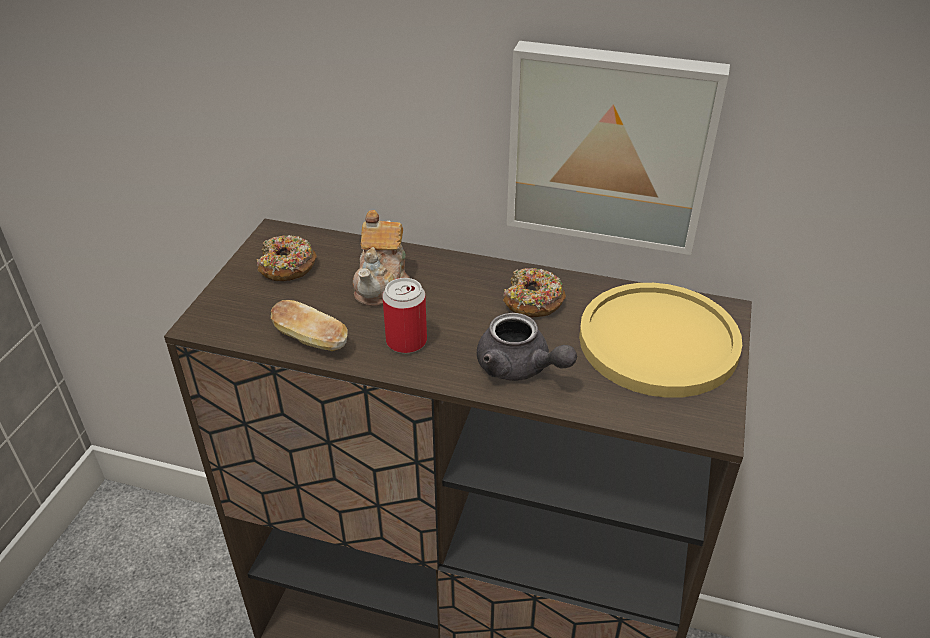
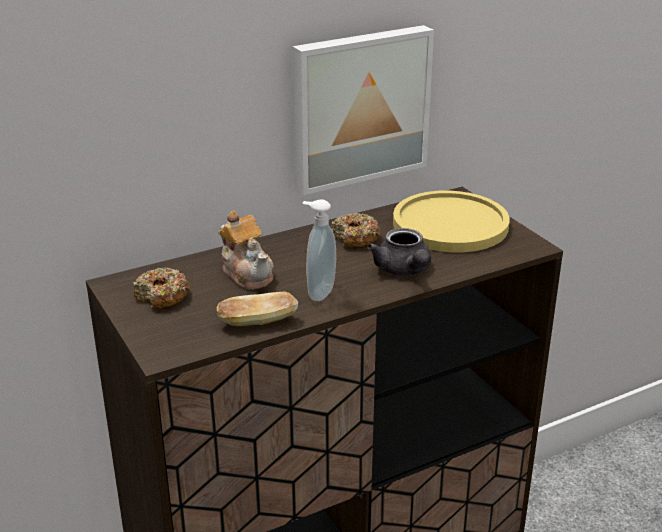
camera: 45 degrees left, 10 degrees down
can [382,278,427,353] -> soap dispenser [303,199,336,301]
grey teapot [477,313,577,381] -> grey teapot turned 75 degrees clockwise [368,228,431,276]

